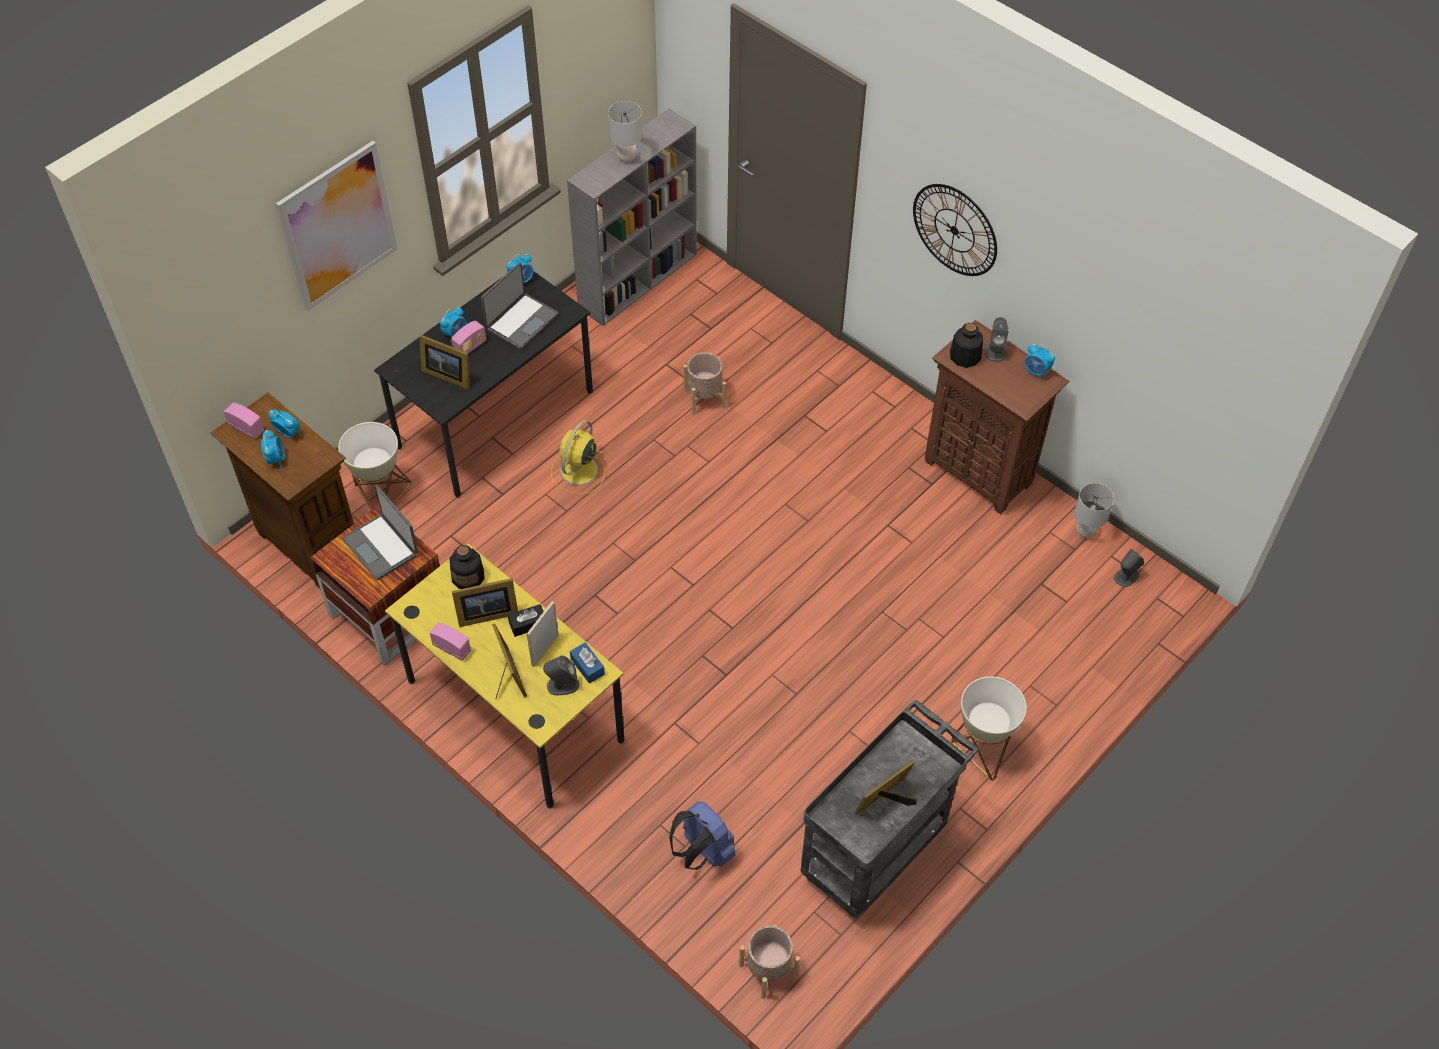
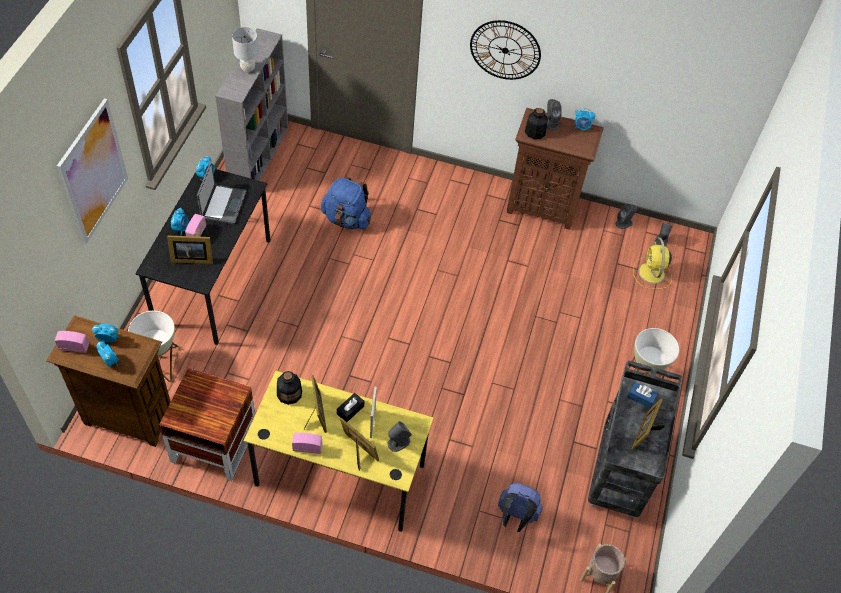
camera: 30 degrees left, 0 degrees up
laptop [342,485,418,580] -> none
picture frame [452,578,518,627] -> picture frame turned 60 degrees counterclockwise [304,375,327,433]
yellow fan [551,420,605,494] -> yellow fan moved to [633,238,672,289]
blue tissue box [570,642,605,684] -> blue tissue box moved to [628,382,658,408]
beige planter [683,352,726,415] -> blue backpack [321,177,371,229]
grey table lamp [1074,483,1114,538] -> grey speaker [615,204,637,229]

